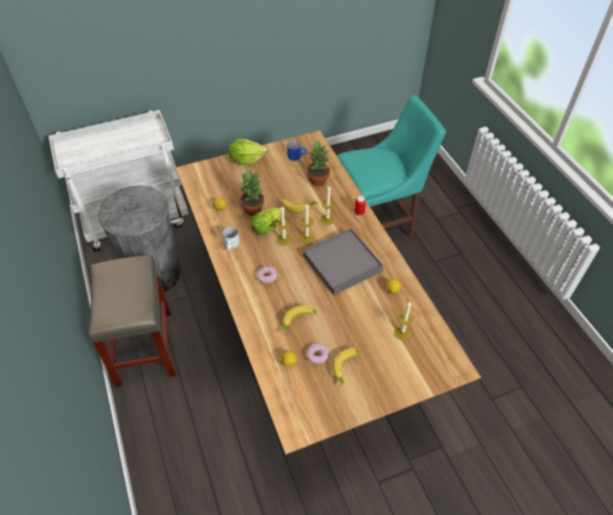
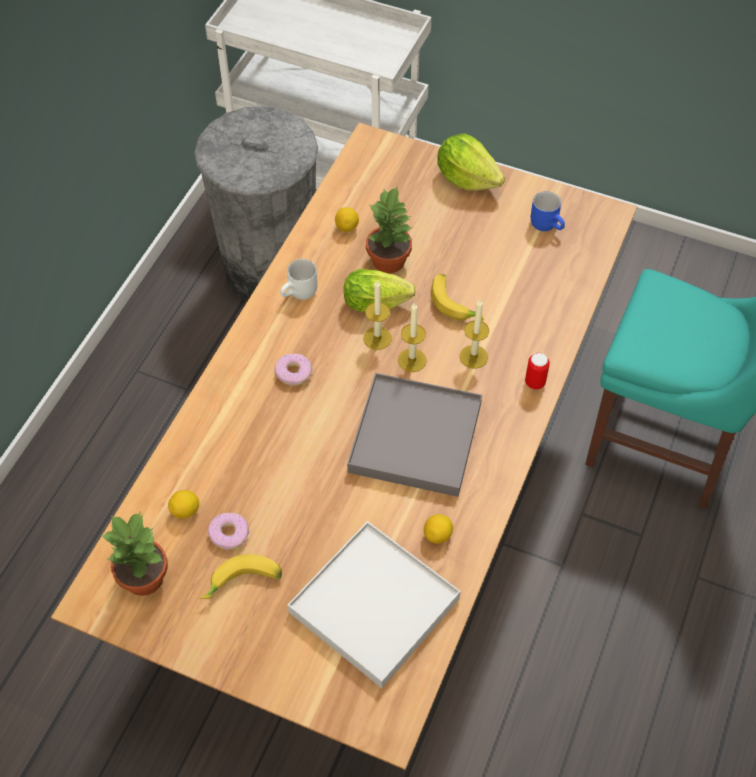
camera: 45 degrees right, 5 degrees up
beige stool [89,255,176,387] -> none
banana [281,305,316,333] -> none
potted plant [307,140,330,186] -> potted plant moved to [100,512,168,596]
candle [394,302,413,341] -> white tray [288,521,461,688]

